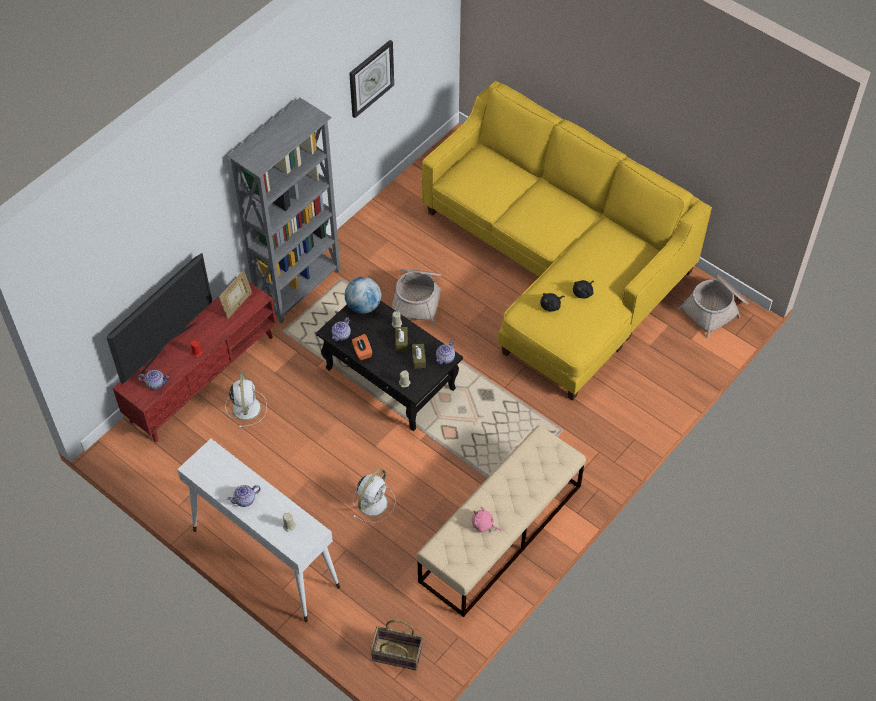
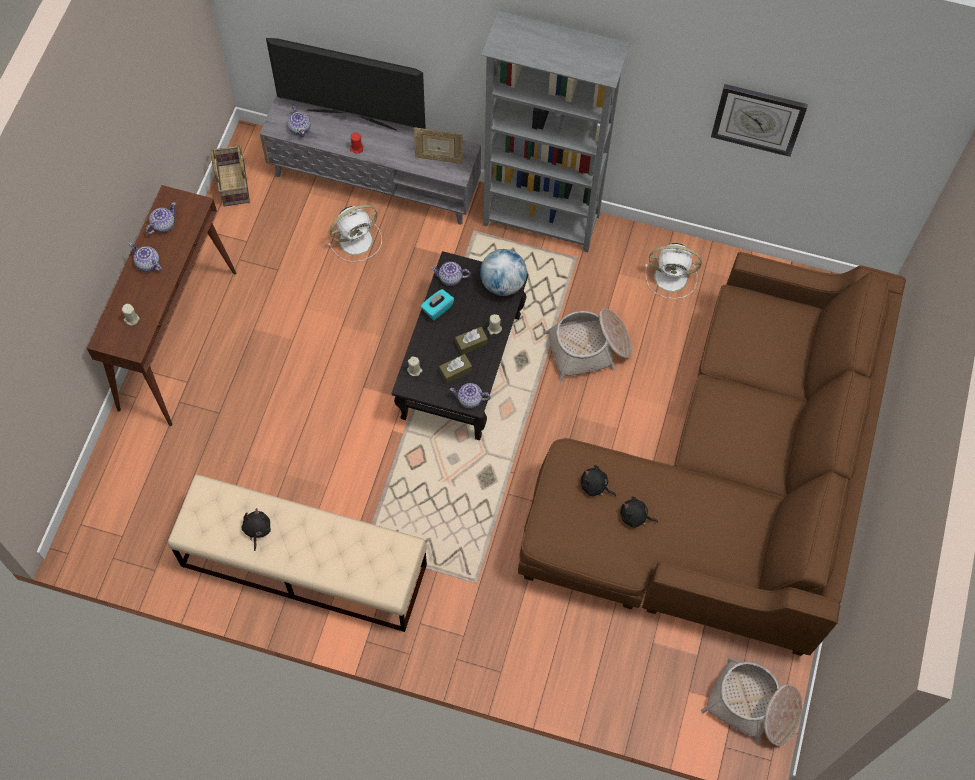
camera: 65 degrees right, 10 degrees up
red tv stand [113,281,276,442] -> grey tv stand [260,95,481,225]
white console table [177,439,340,622] -> brown console table [87,185,236,426]
orange tissue box [352,334,372,360] -> turquoise tissue box [421,289,454,320]
white fan [353,468,396,523] -> white fan moved to [645,243,702,299]
basket [370,620,423,670] -> basket moved to [211,145,250,206]
yellow sofa [422,81,712,401] -> brown sofa [518,252,906,656]
pink plush toy [472,507,501,532] -> black plush toy [241,508,271,551]
none -> teapot [146,202,176,234]

